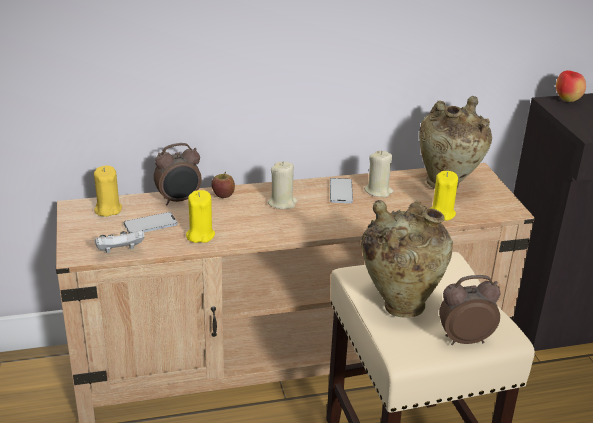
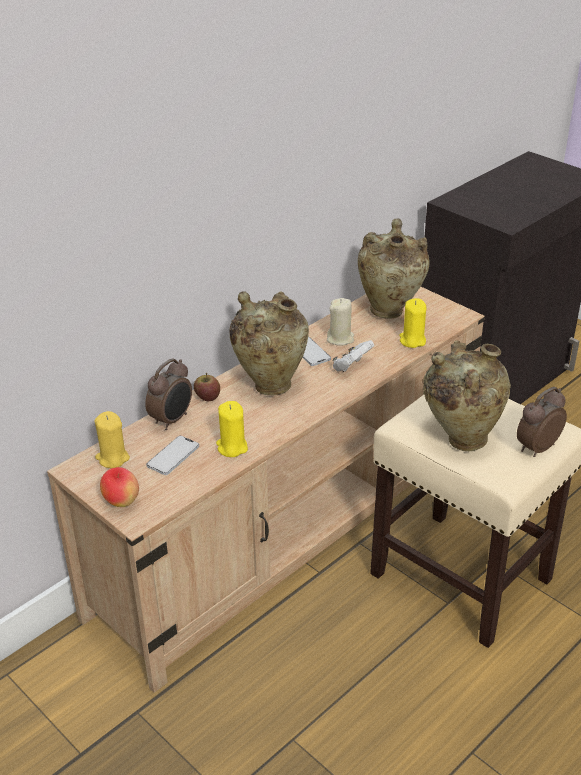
camera: 30 degrees left, 5 degrees up
white game controller [95,230,145,253] -> white game controller moved to [333,340,374,372]
beige candle [268,161,297,209] -> beige vase [229,291,309,395]
apple [556,70,586,102] -> apple moved to [100,467,139,507]

